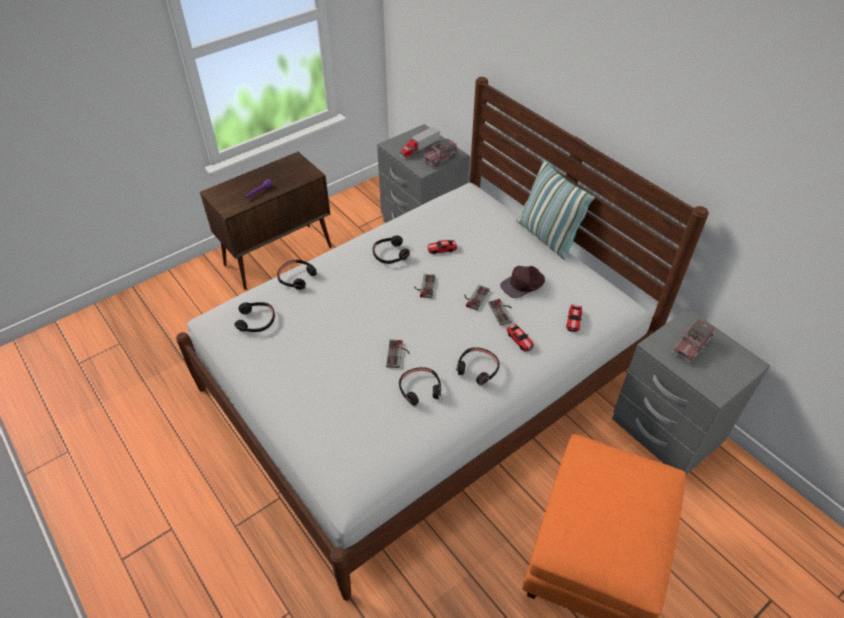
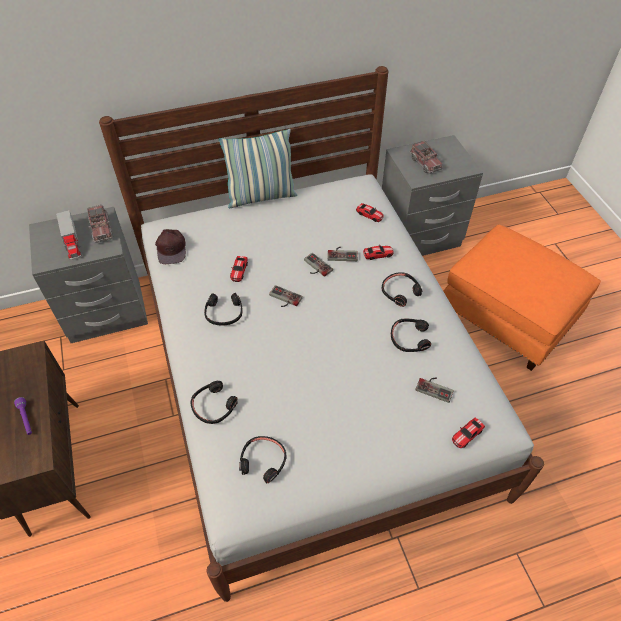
camera: 70 degrees left, 5 degrees up
game controller [386,340,410,368] -> game controller moved to [415,378,453,403]
brown cap [500,266,545,298] -> brown cap moved to [155,229,186,264]
none -> toy car [452,418,485,448]

